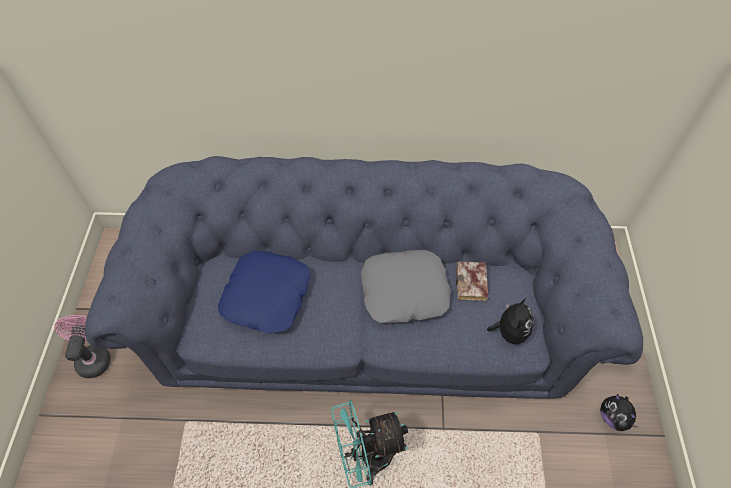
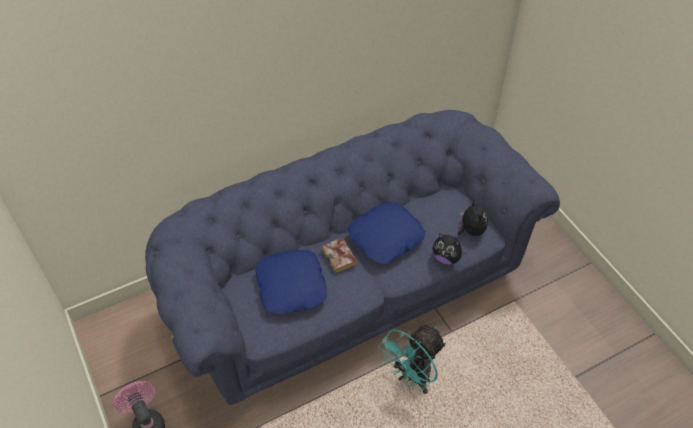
camera: 30 degrees left, 5 degrees down
grey pillow [361,250,450,323] -> blue pillow [348,202,425,264]
book [456,262,488,301] -> book moved to [322,238,357,273]
plush toy [600,394,638,431] -> plush toy moved to [432,233,466,265]

